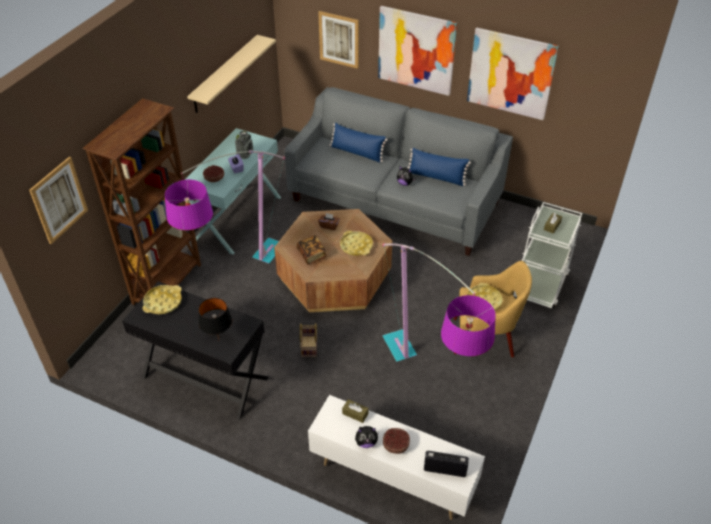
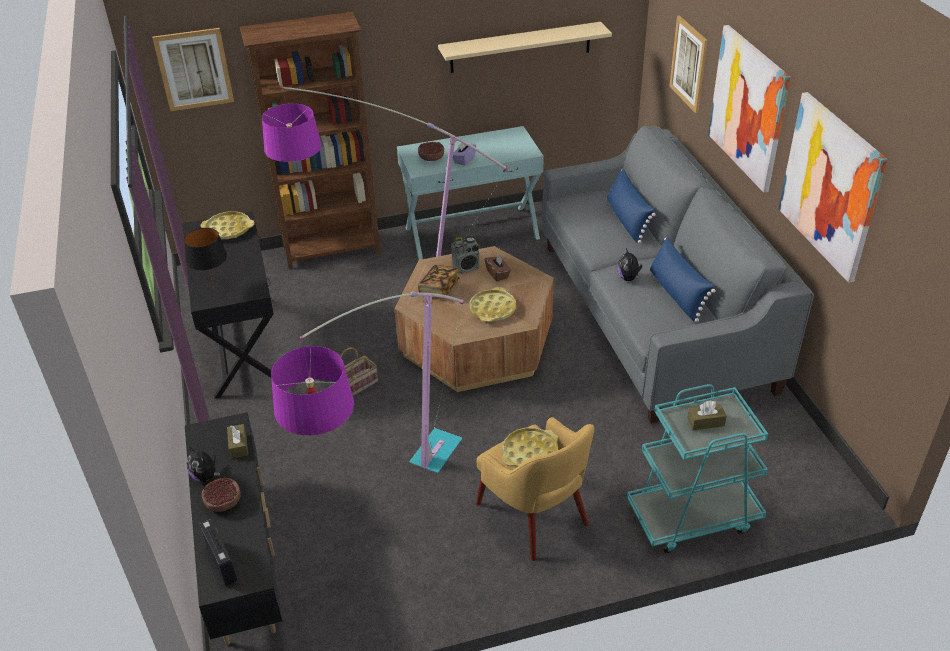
camera: 50 degrees right, 5 degrees down
radio [235,131,253,159] -> radio moved to [451,236,479,274]
white tv stand [308,395,485,520] -> black tv stand [185,412,282,645]
white cart [514,202,582,308] -> turquoise cart [627,384,768,553]

